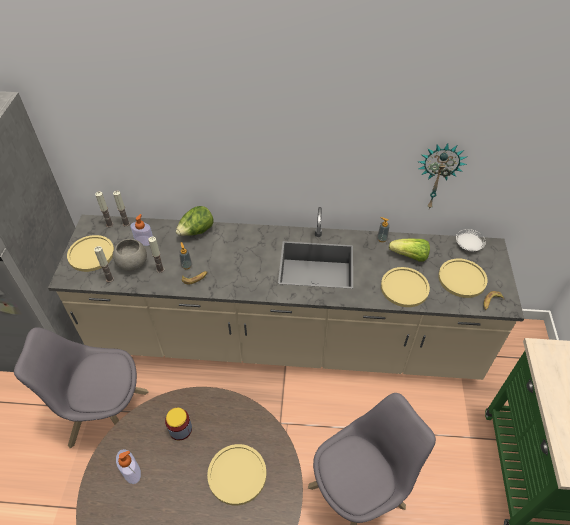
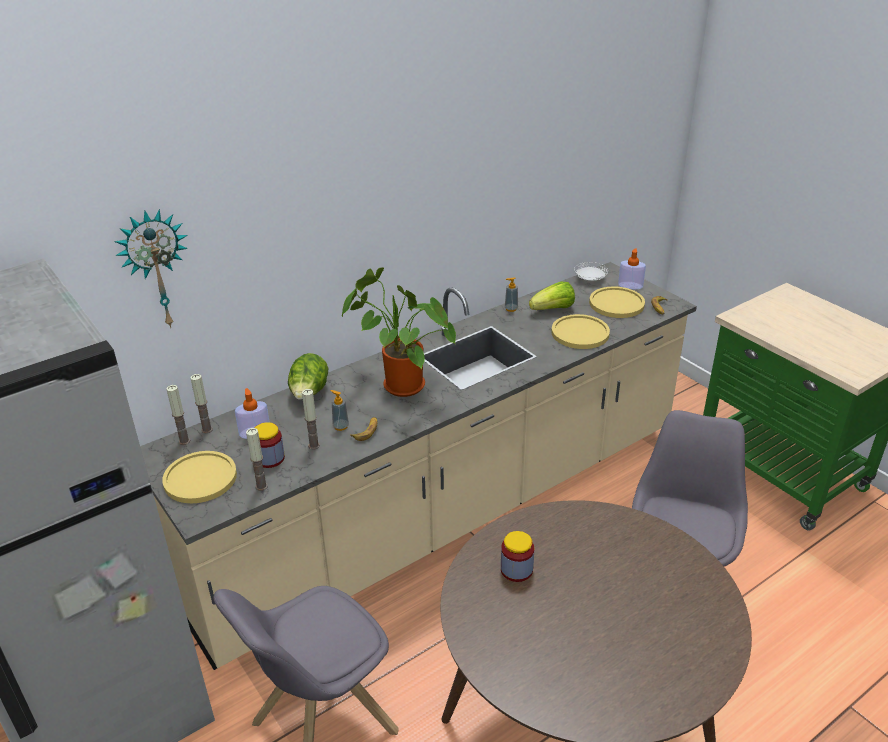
camera: 40 degrees left, 15 degrees down
grey bowl [113,239,147,271] -> jar [255,422,285,468]
soap dispenser [116,449,141,484] -> soap dispenser moved to [618,248,646,289]
yellow plate [207,444,267,505] -> none
wall clock [419,143,467,209] -> wall clock moved to [114,209,188,328]
none -> potted plant [342,267,456,397]

